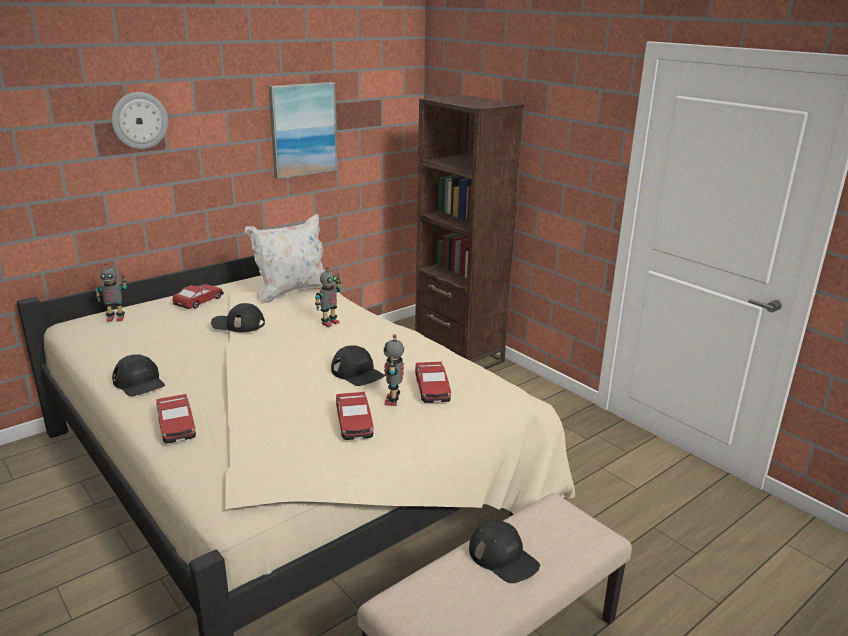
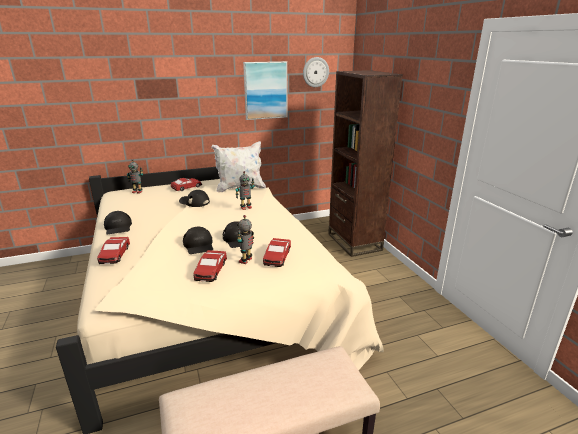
camera: 20 degrees right, 0 degrees up
wall clock [112,92,168,149] -> wall clock moved to [303,57,329,87]
black cap [469,520,540,583] -> black cap moved to [183,227,213,254]

